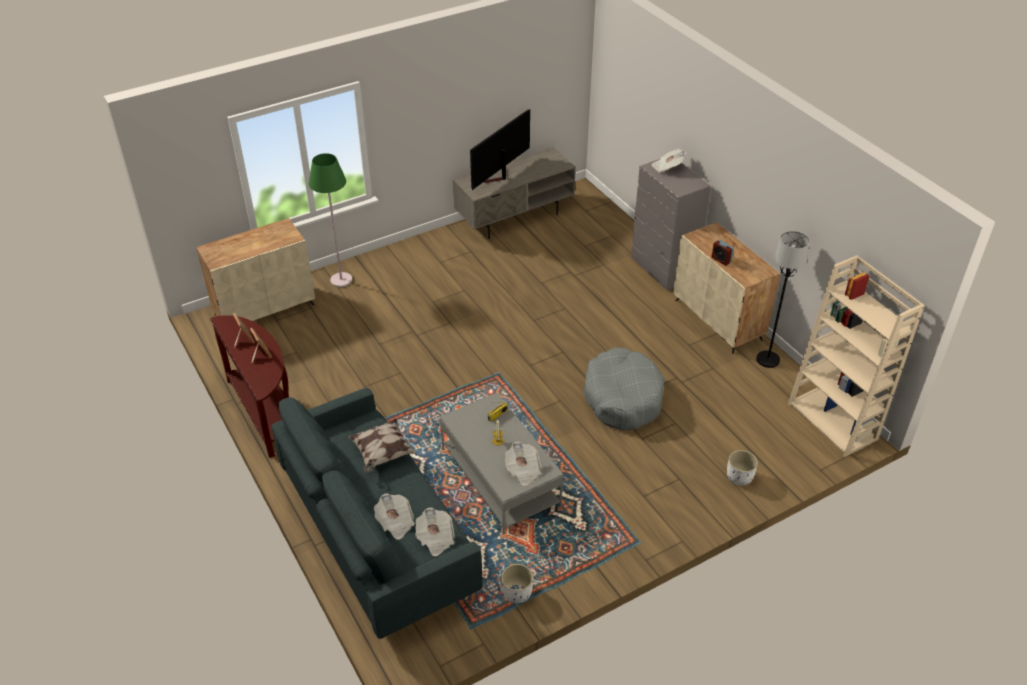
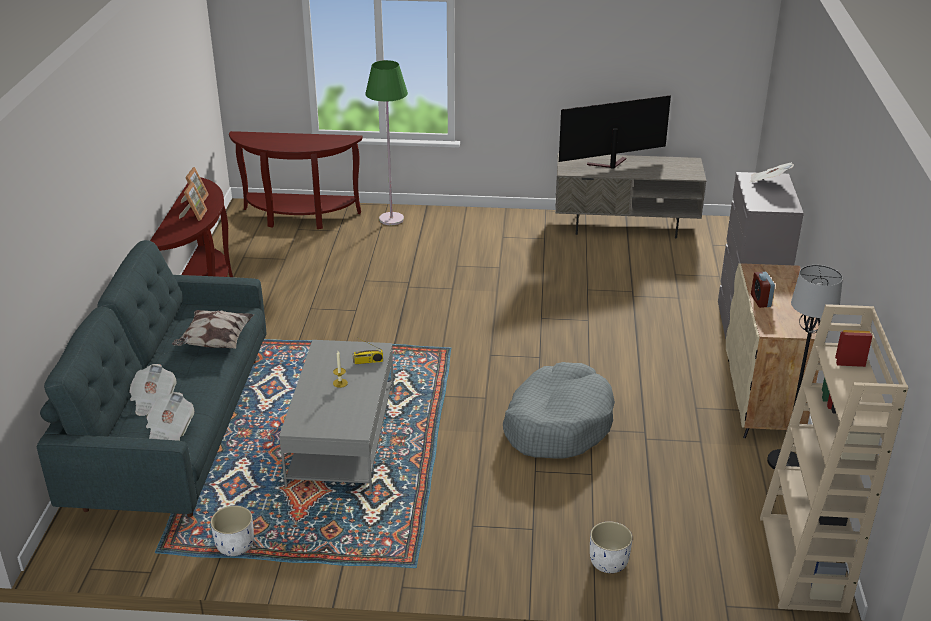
camera: 35 degrees right, 10 degrees down
beige cabinet [196,218,315,321] -> brown console table [229,131,363,229]
newspaper [505,442,541,486] -> none

